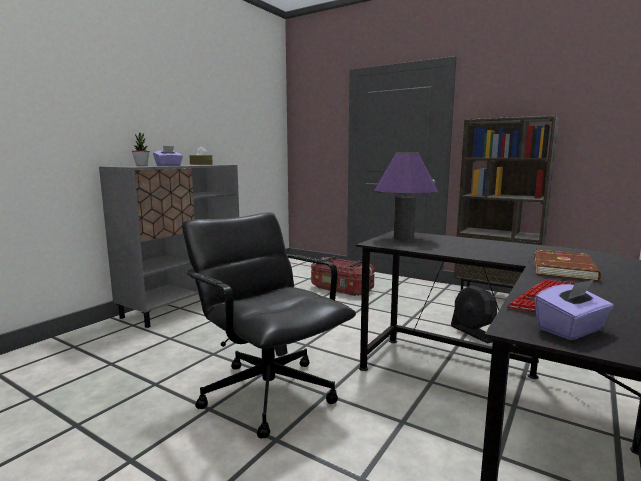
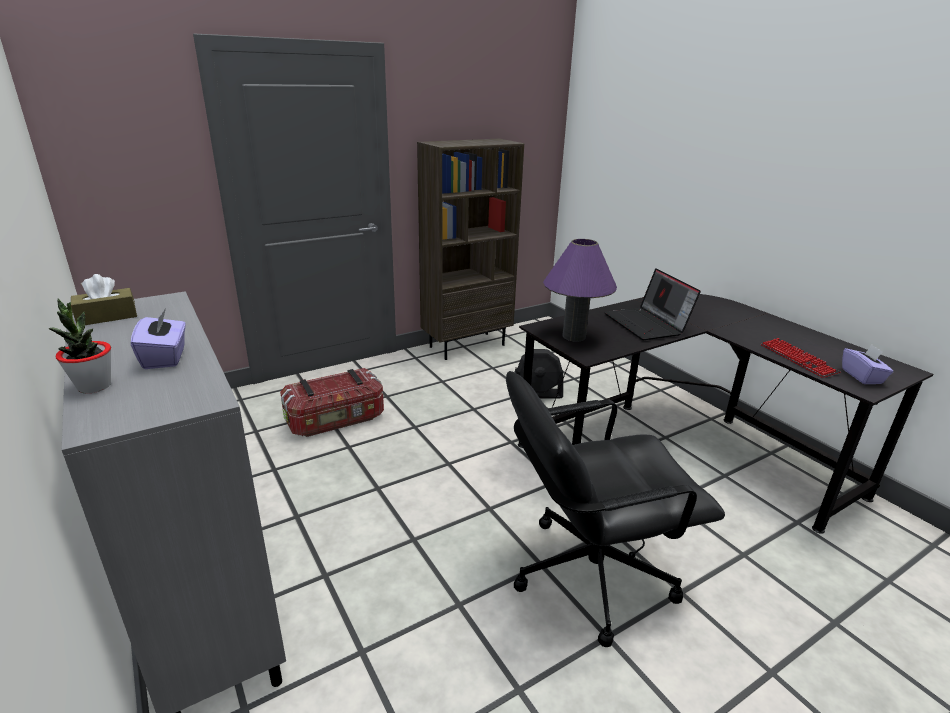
camera: 65 degrees left, 15 degrees up
brown book [534,250,601,281] -> none
none -> laptop [604,268,701,340]

